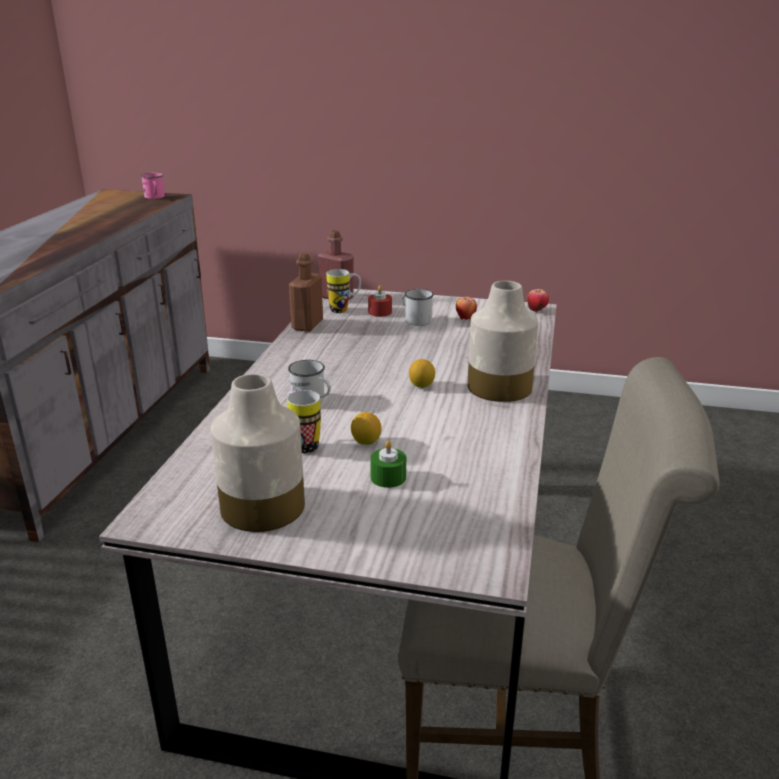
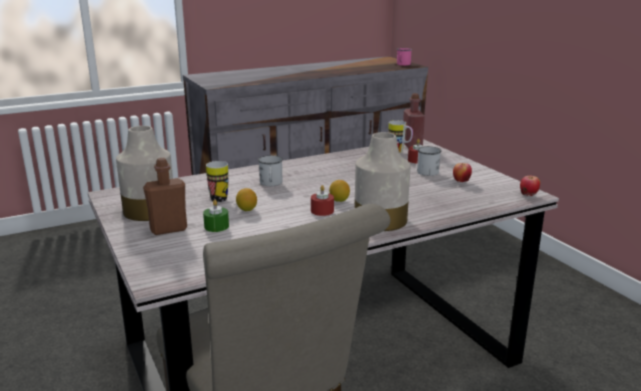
camera: 50 degrees right, 5 degrees down
brown bottle [289,253,323,332] -> brown bottle moved to [143,158,187,235]
none -> red candle [311,185,334,216]

